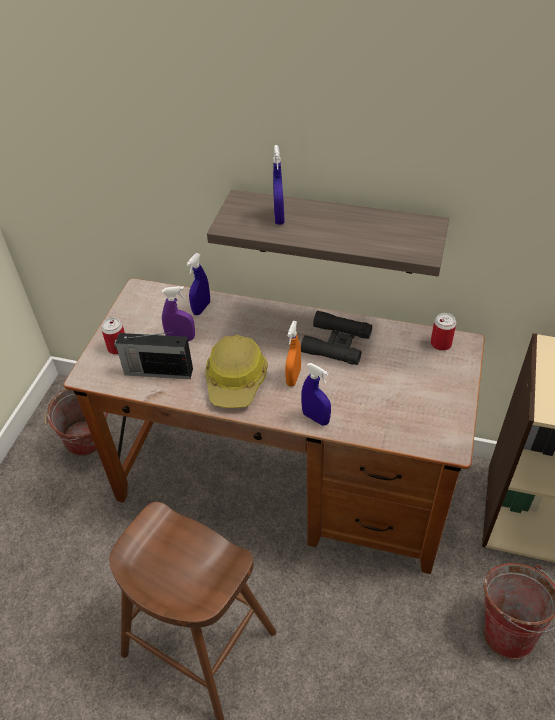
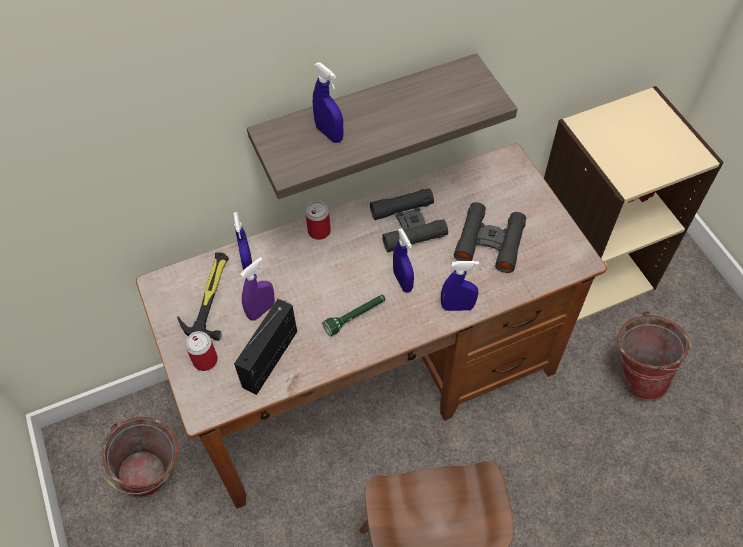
camera: 40 degrees left, 10 degrees up
radio [114,332,193,379] -> radio turned 150 degrees clockwise [234,299,297,395]
hard hat [205,335,268,408] -> green flashlight [322,295,386,337]
orange spray bottle [285,321,301,387] -> blue spray bottle [393,228,414,293]
can [431,313,456,351] -> can moved to [305,201,331,240]
none -> hammer [177,252,229,341]
none -> black binoculars [454,202,526,273]

